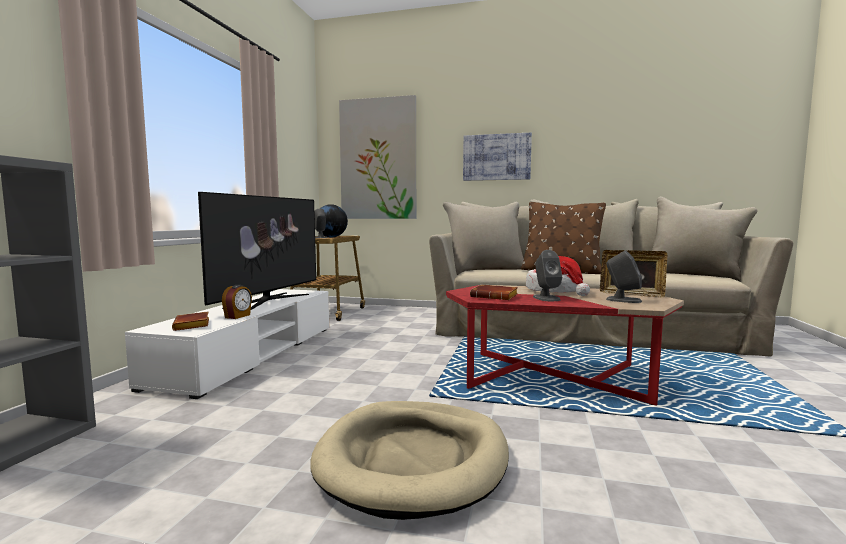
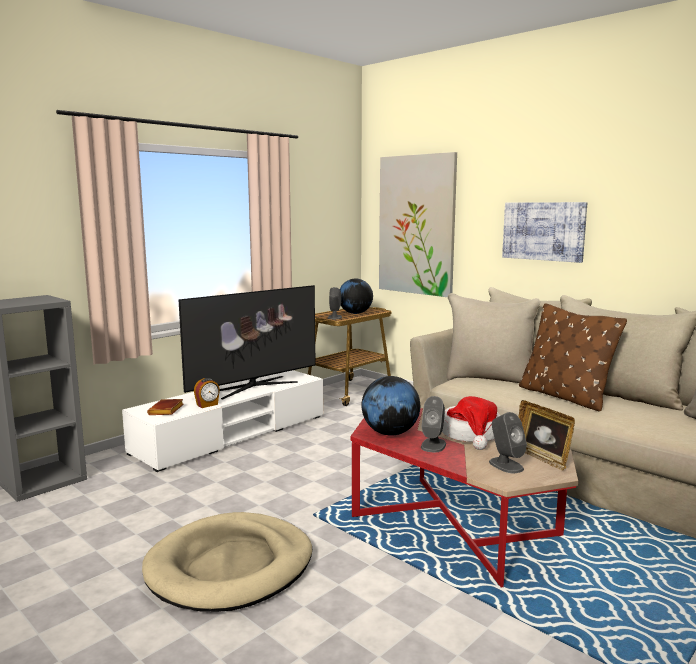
camera: 30 degrees right, 5 degrees up
brown book [470,285,518,300] -> globe [361,376,420,436]

